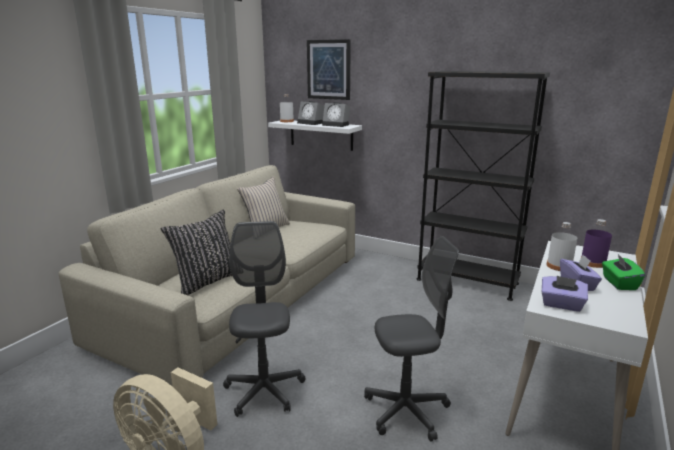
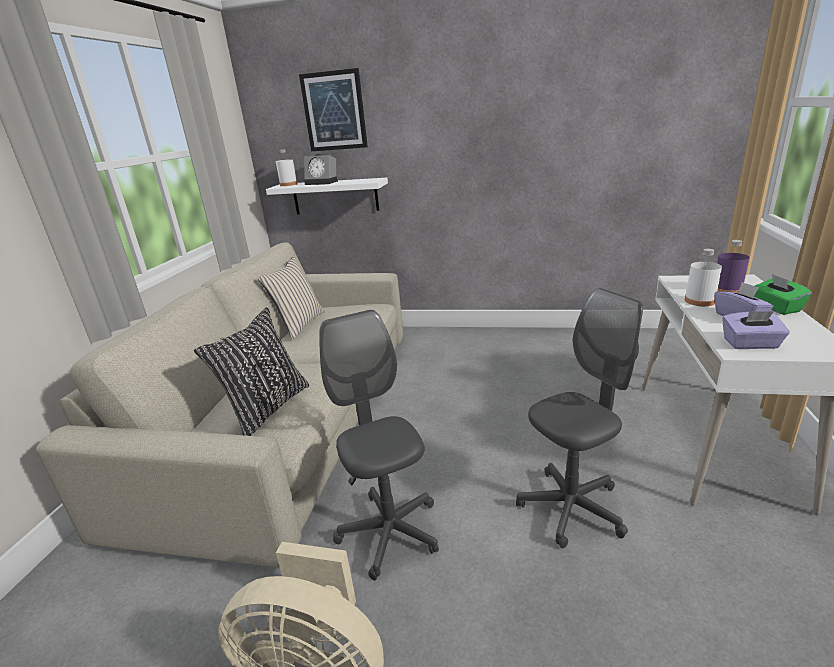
camera: 15 degrees left, 5 degrees up
alarm clock [322,102,350,127] -> none
black bookcase [417,71,550,301] -> none

